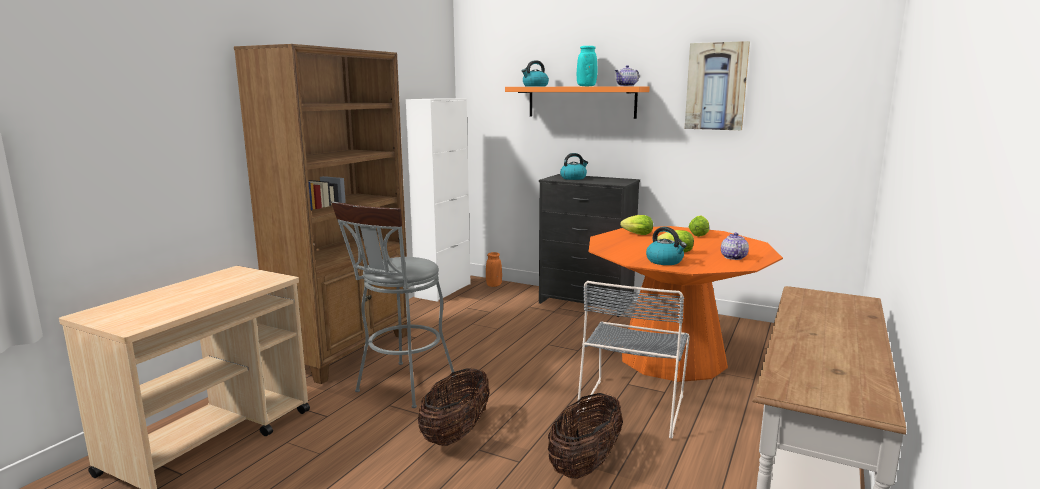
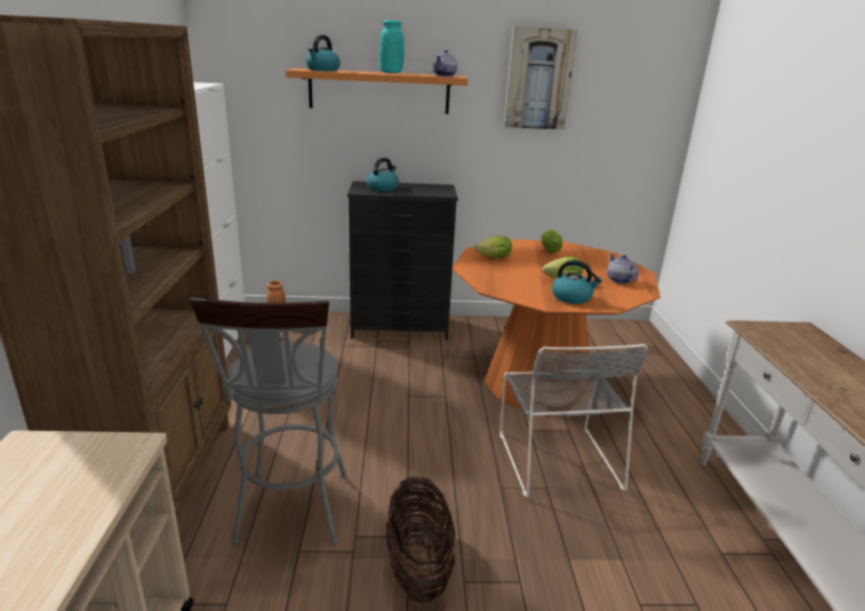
camera: 30 degrees left, 10 degrees up
basket [548,393,623,479] -> none

